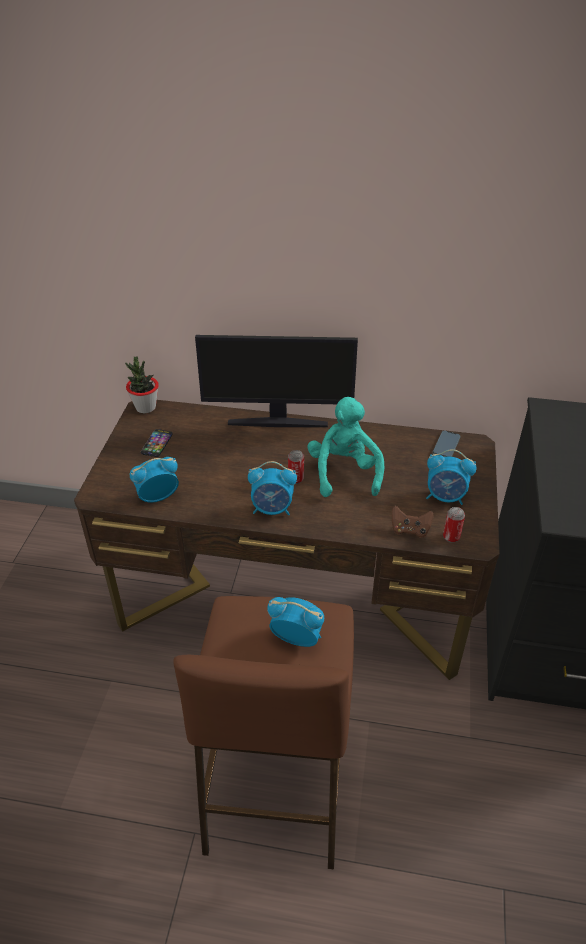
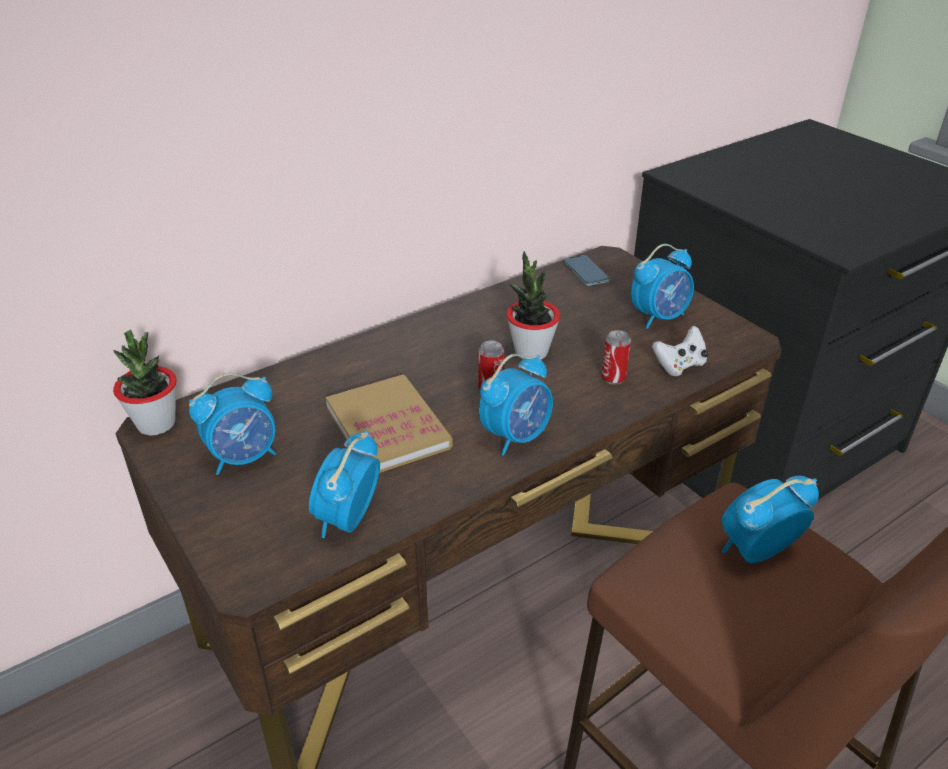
camera: 45 degrees left, 5 degrees down
phone [141,429,173,457] -> alarm clock [189,373,276,475]
monitor [195,335,358,427] -> none
turquoise plush toy [307,397,384,497] -> potted plant [506,251,560,359]
brown game controller [392,506,433,538] -> white game controller [652,326,708,376]
can [443,507,465,543] -> can moved to [602,330,631,385]
none -> book [326,375,453,473]

